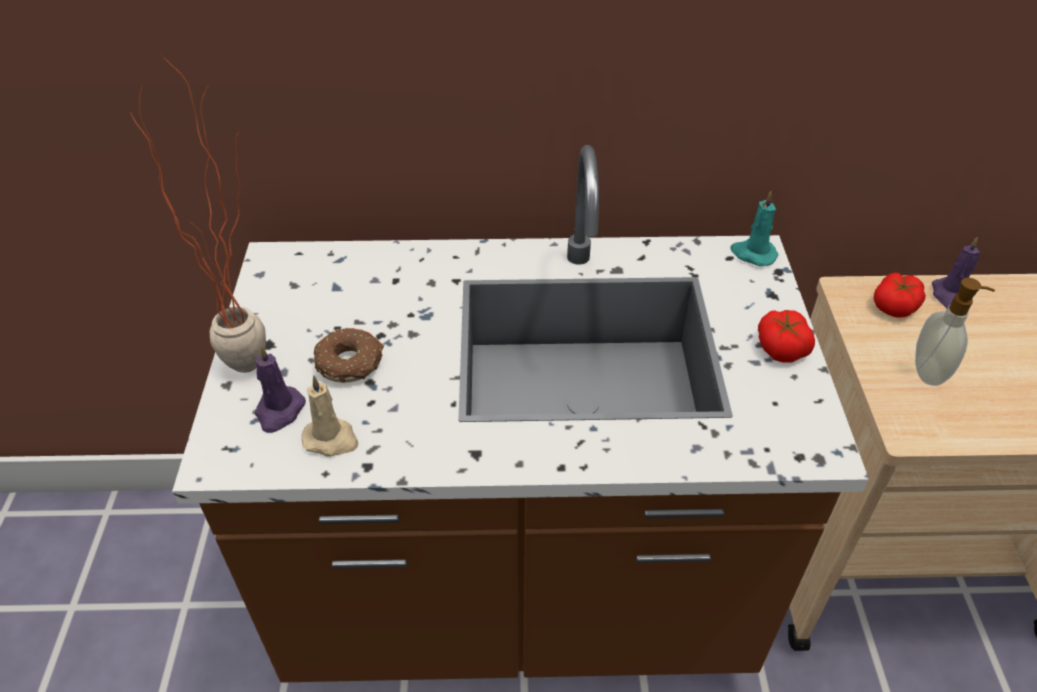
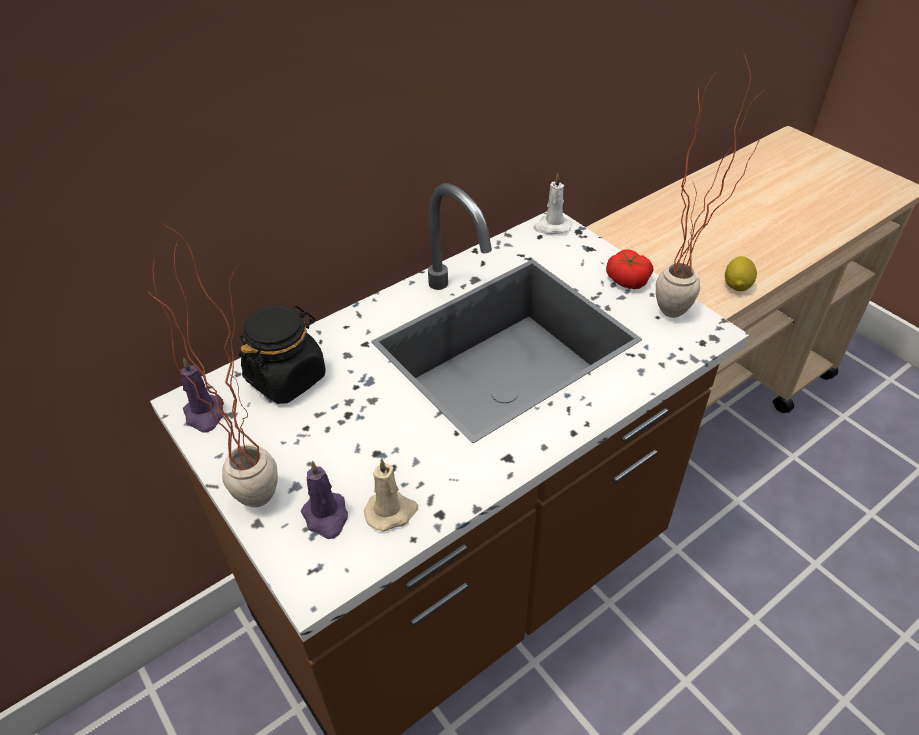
camera: 35 degrees left, 0 degrees up
donut [314,328,384,383] -> none
turquoise candle [731,191,778,266] -> white candle [533,173,571,234]
tomato [873,273,926,317] -> none
soap dispenser [915,278,995,386] -> none
purple candle [932,237,980,308] -> purple candle moved to [180,358,224,433]
none -> black jar [239,305,326,404]
none -> potted plant [656,52,770,318]
none -> lemon [725,256,757,291]

